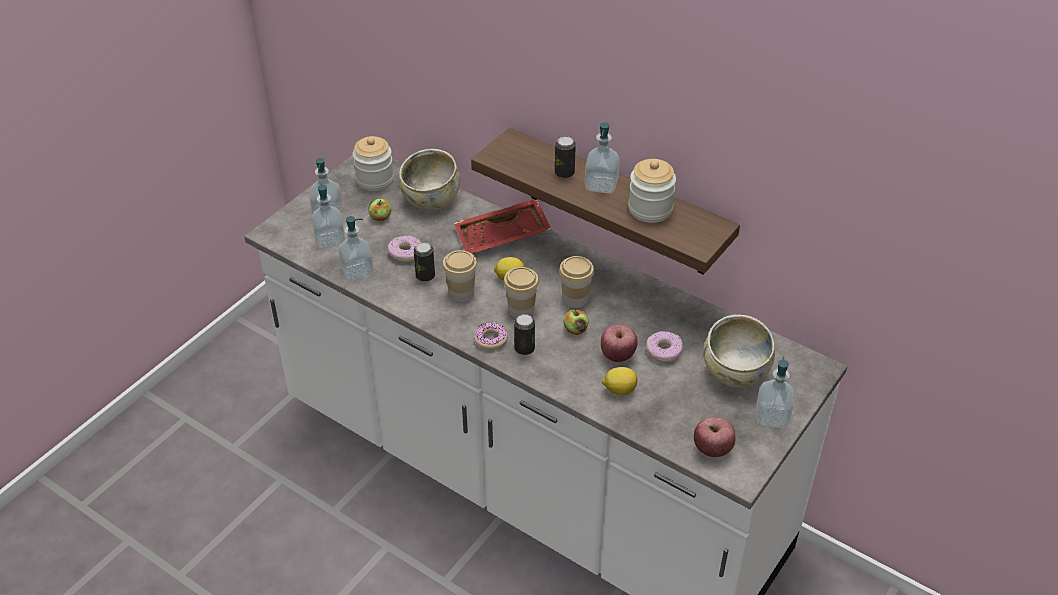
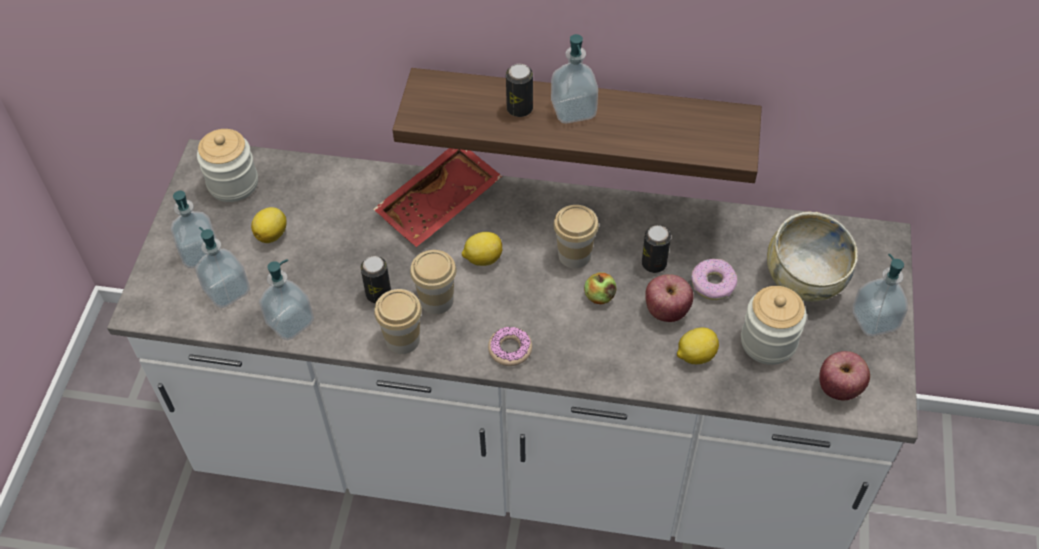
camera: 25 degrees left, 10 degrees up
apple [368,199,391,221] -> lemon [251,207,287,243]
donut [388,236,421,262] -> none
beige bowl [399,149,460,211] -> none
cup [504,267,539,318] -> cup moved to [374,289,422,354]
can [514,314,535,355] -> can moved to [642,225,671,273]
jar [628,159,676,223] -> jar moved to [741,286,807,365]

